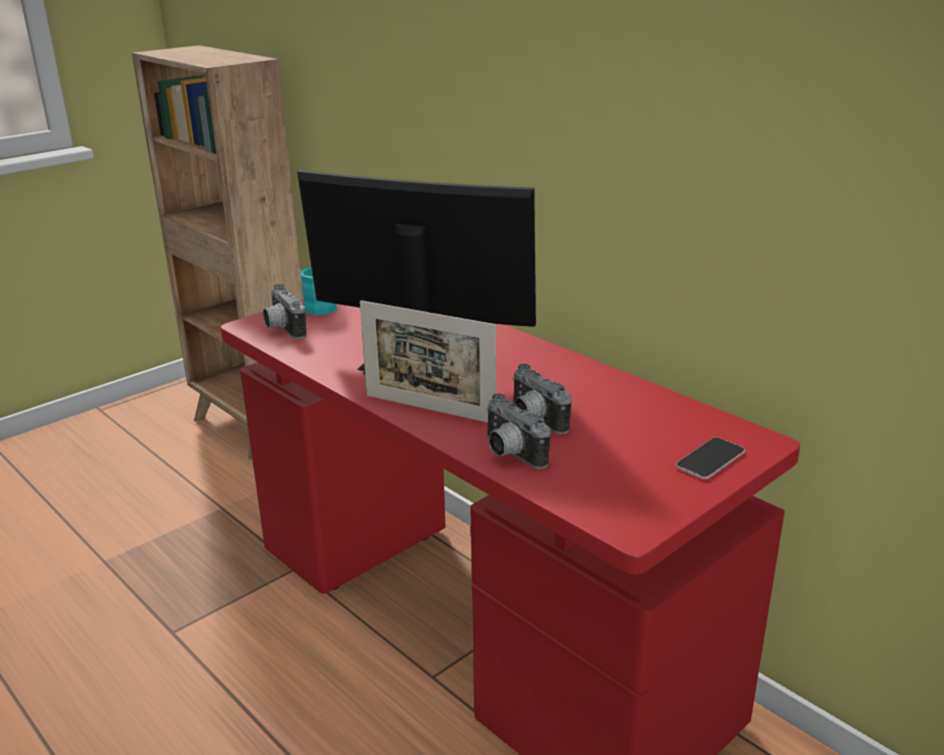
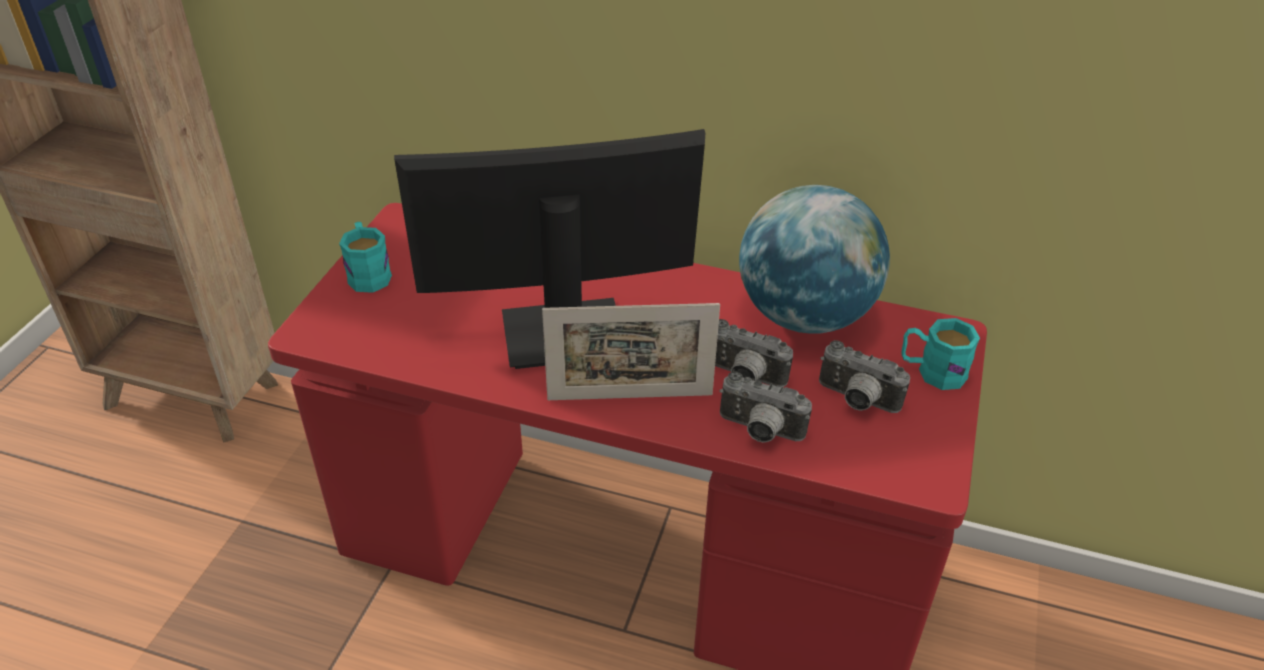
camera: 30 degrees left, 15 degrees up
camera [263,284,306,339] -> camera moved to [819,340,910,413]
phone [676,437,745,479] -> turquoise mug [901,318,980,390]
none -> globe [739,185,890,334]

